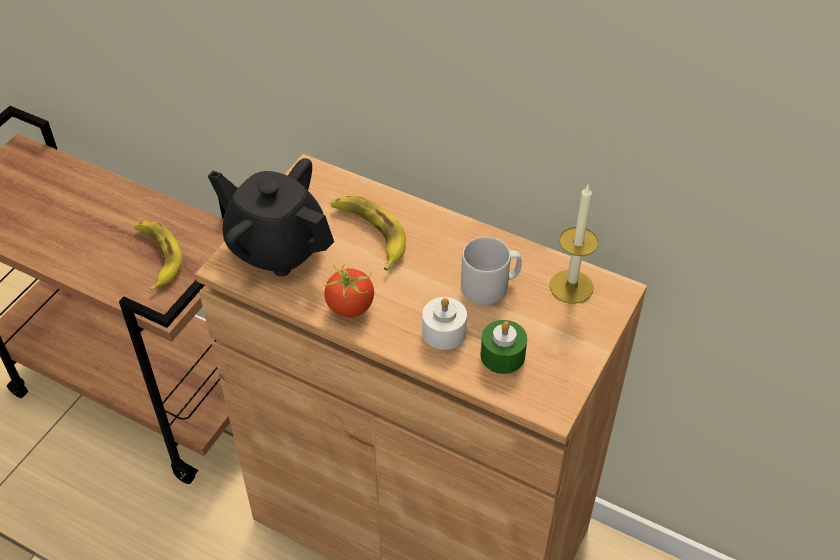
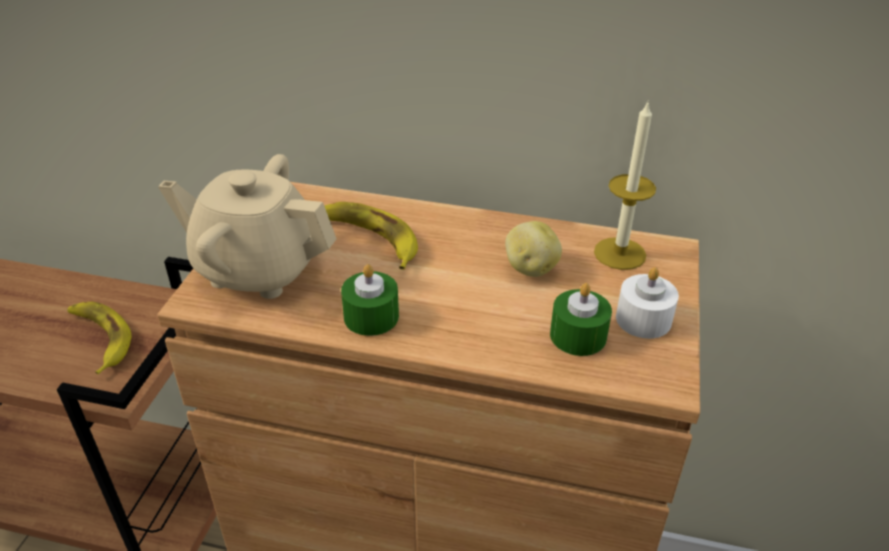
camera: 15 degrees left, 10 degrees down
black teapot [208,158,334,276] -> beige teapot [158,154,337,299]
tomato [324,264,374,318] -> green candle [341,264,399,336]
white candle [422,297,467,350] -> white candle moved to [616,267,679,339]
grey mug [461,237,522,305] -> potato [505,221,562,277]

